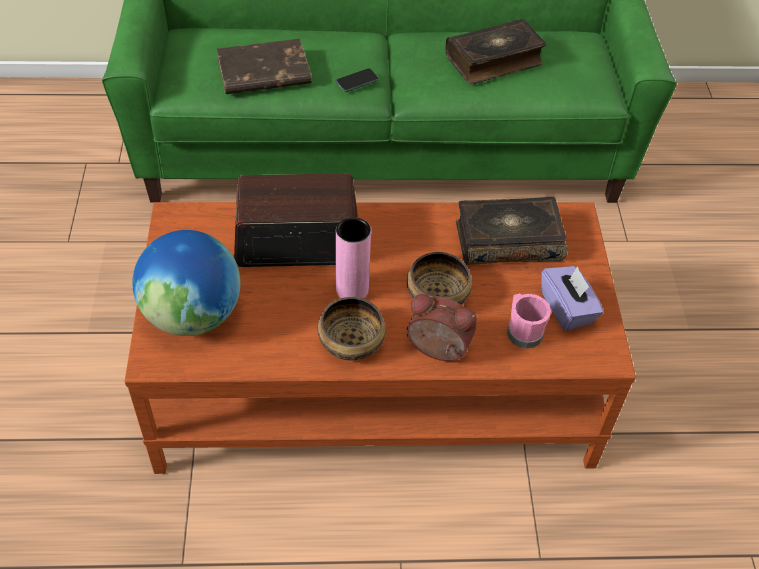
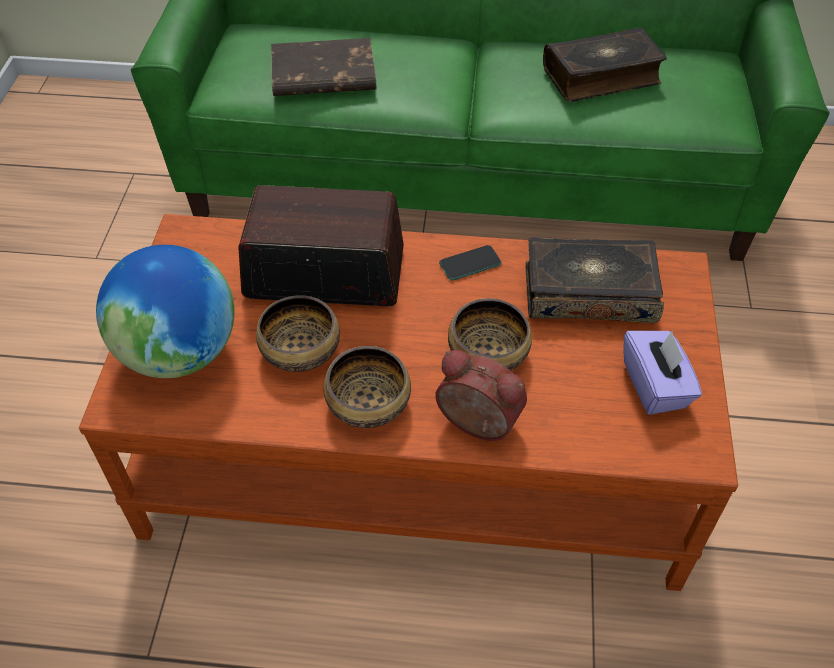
camera: 10 degrees right, 0 degrees up
phone [336,68,379,92] -> phone moved to [439,245,502,281]
pink vase [336,217,371,299] -> none
pink mug [507,293,551,349] -> none
none -> bowl [256,295,340,372]

